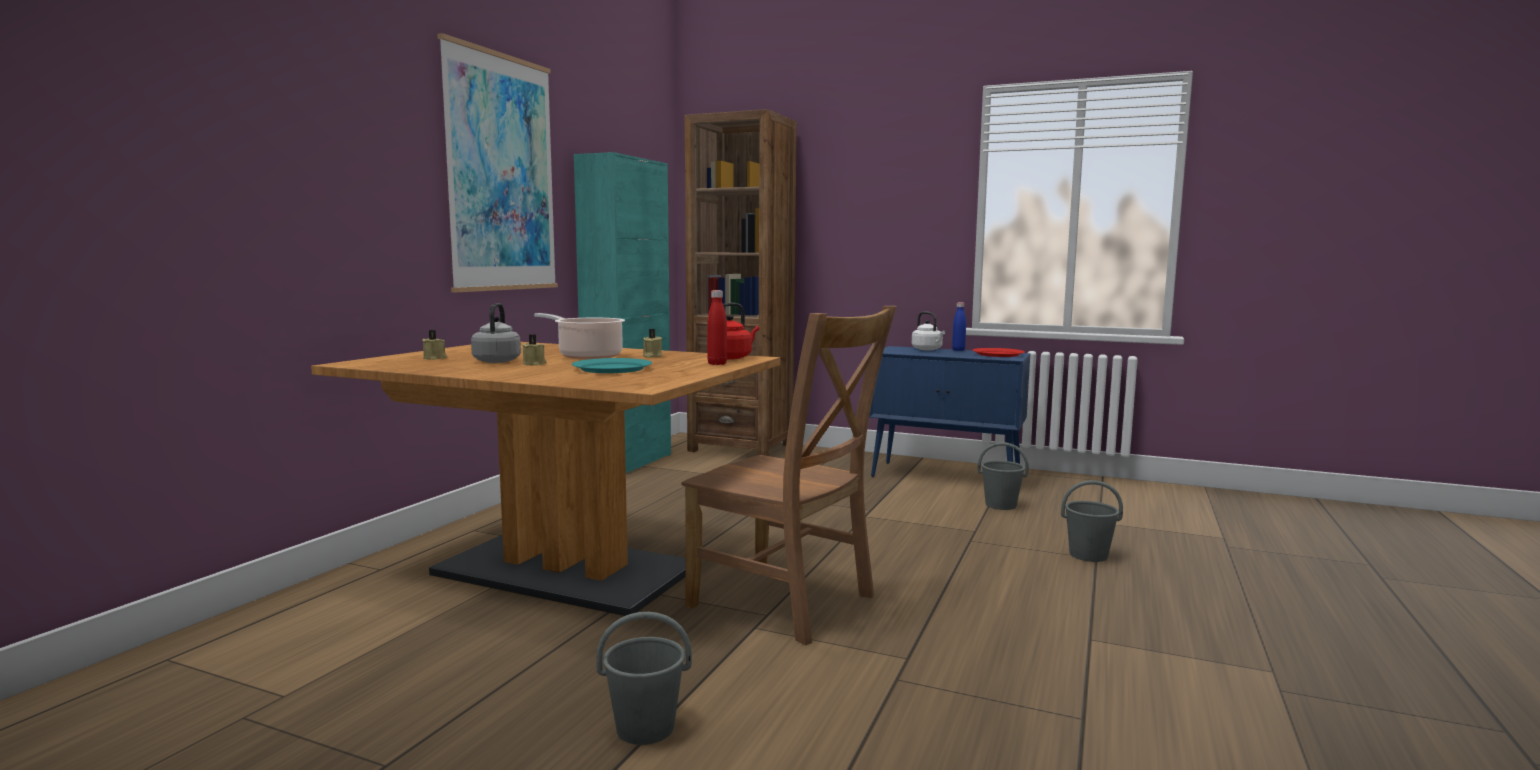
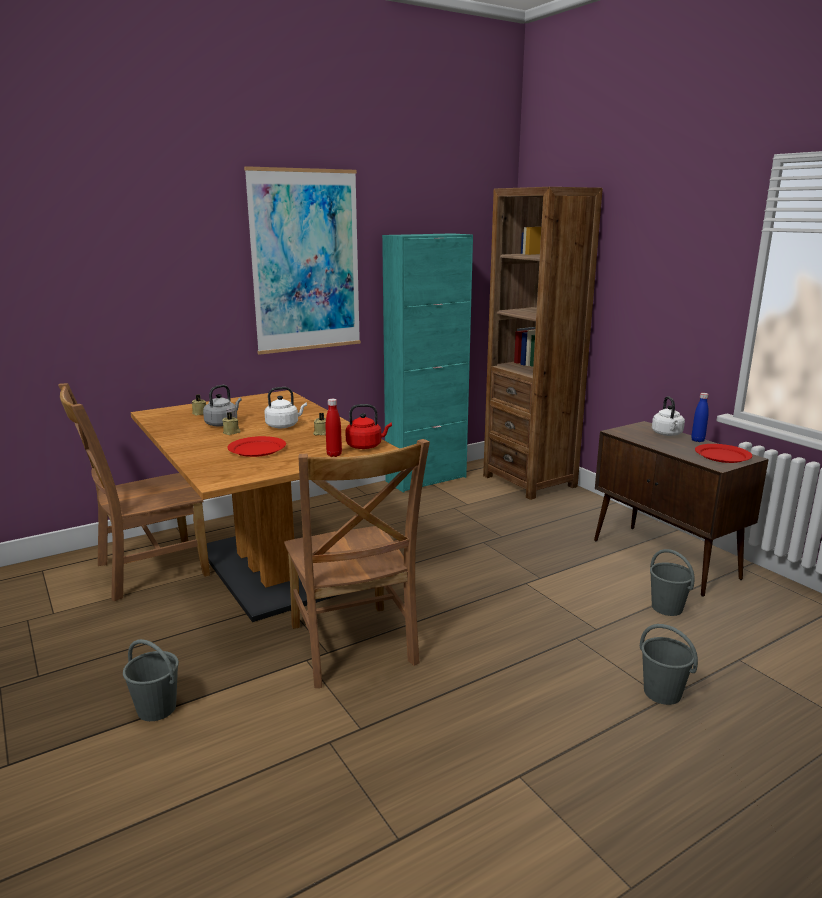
camera: 35 degrees right, 10 degrees up
cooking pot [534,313,625,359] -> white kettle [264,387,307,428]
turquoise plate [572,358,652,373] -> red plate [227,436,286,457]
blue cabinet [869,346,1030,477] -> brown cabinet [594,421,769,597]
none -> brown chair [58,383,210,601]

